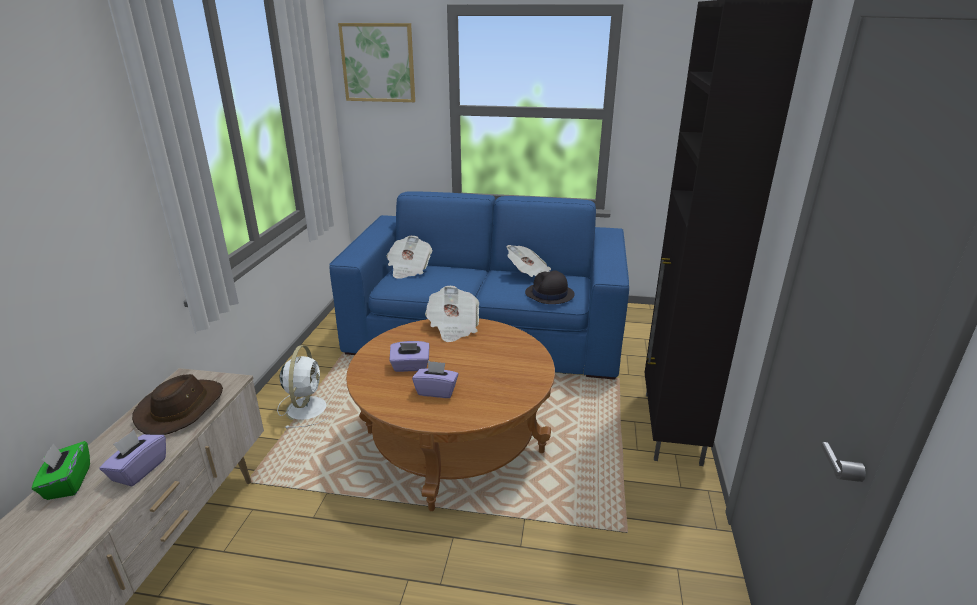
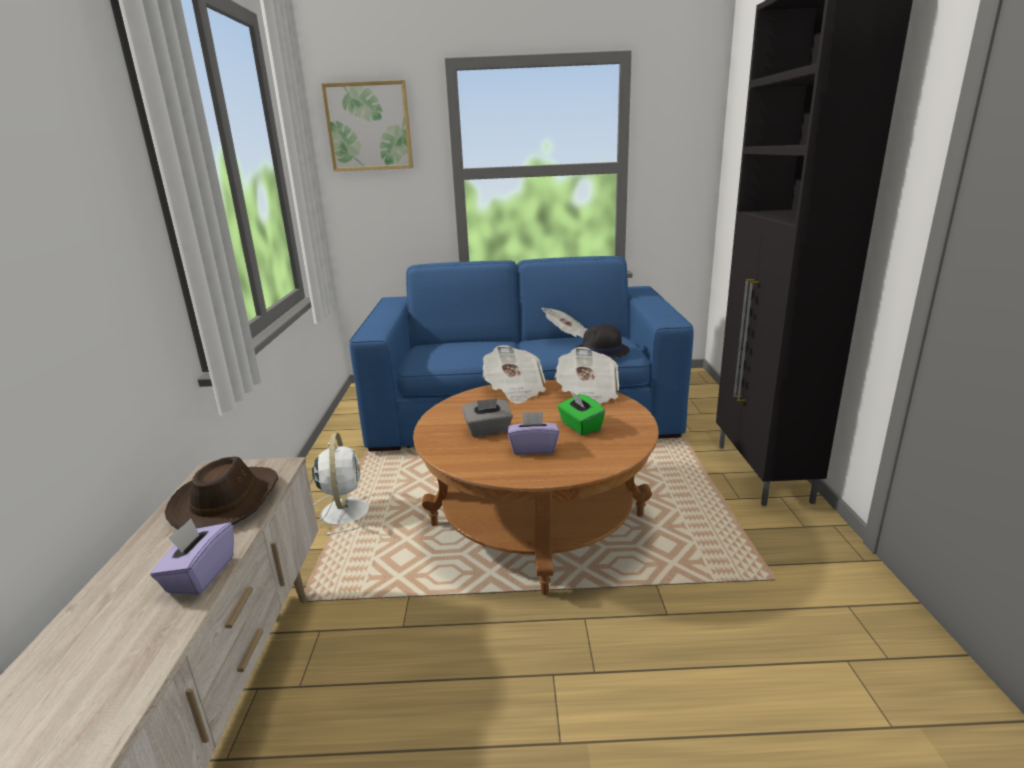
camera: 10 degrees left, 5 degrees down
green tissue box [32,441,90,500] -> green tissue box moved to [557,392,605,435]
newspaper [387,236,432,279] -> newspaper moved to [555,347,619,404]
purple tissue box [389,341,429,372] -> grey tissue box [462,399,513,437]

